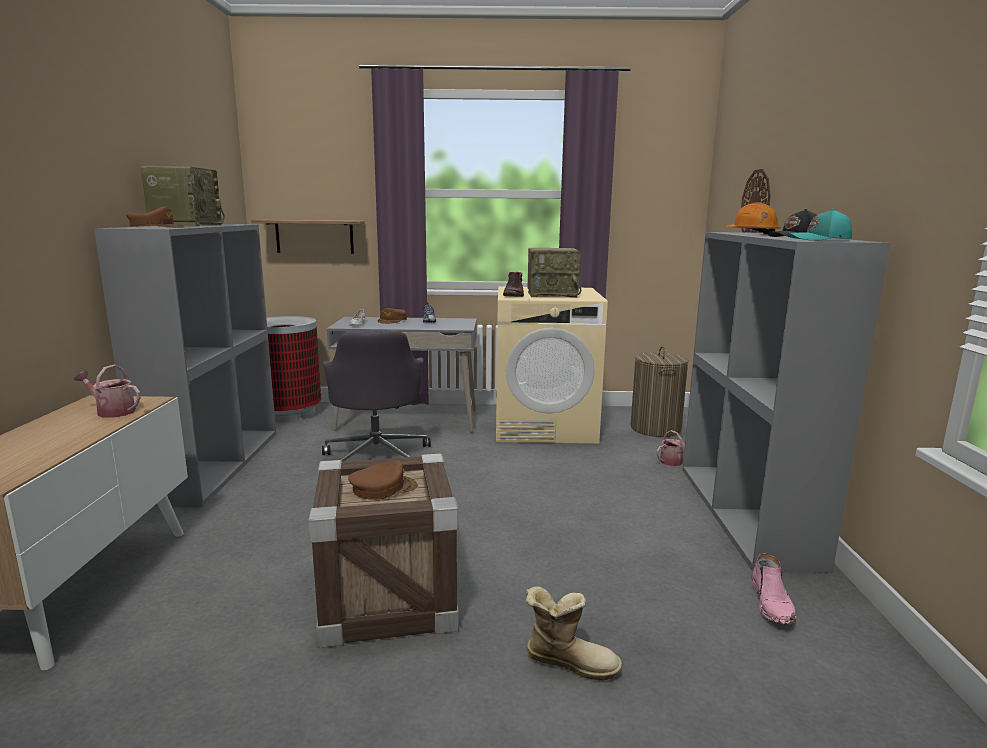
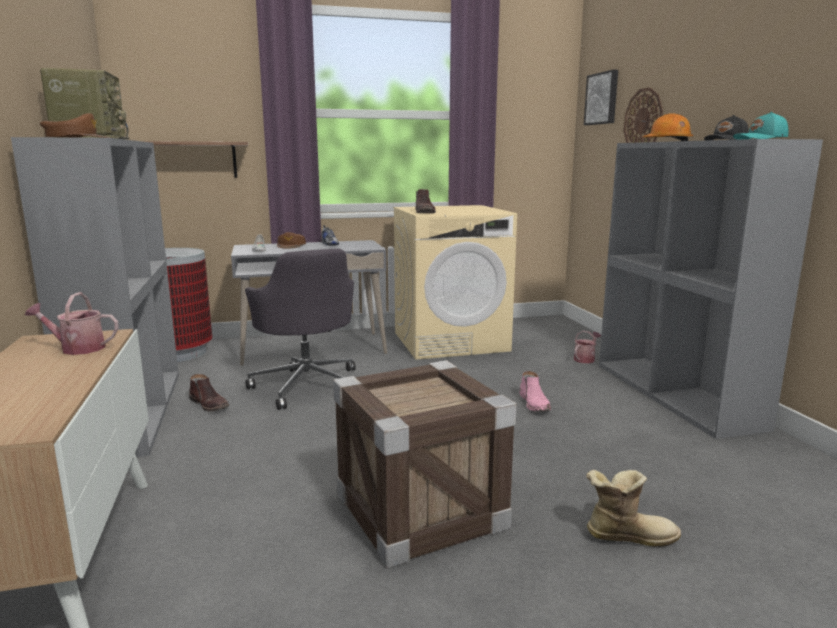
camera: 15 degrees left, 0 degrees up
brown cap [348,460,418,500] -> none
radio [528,248,581,297] -> none
laundry basket [631,346,689,437] -> none
pink boot [751,553,796,625] -> pink boot moved to [519,371,551,411]
none -> brown boot [189,374,229,411]
none -> picture [584,70,618,125]

